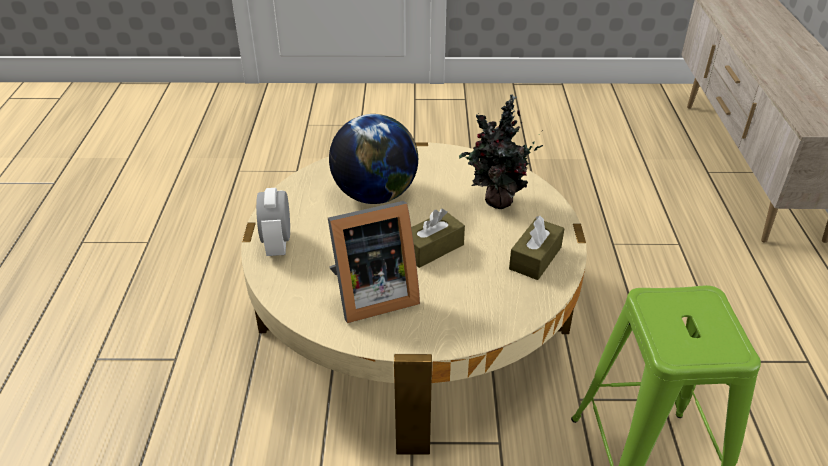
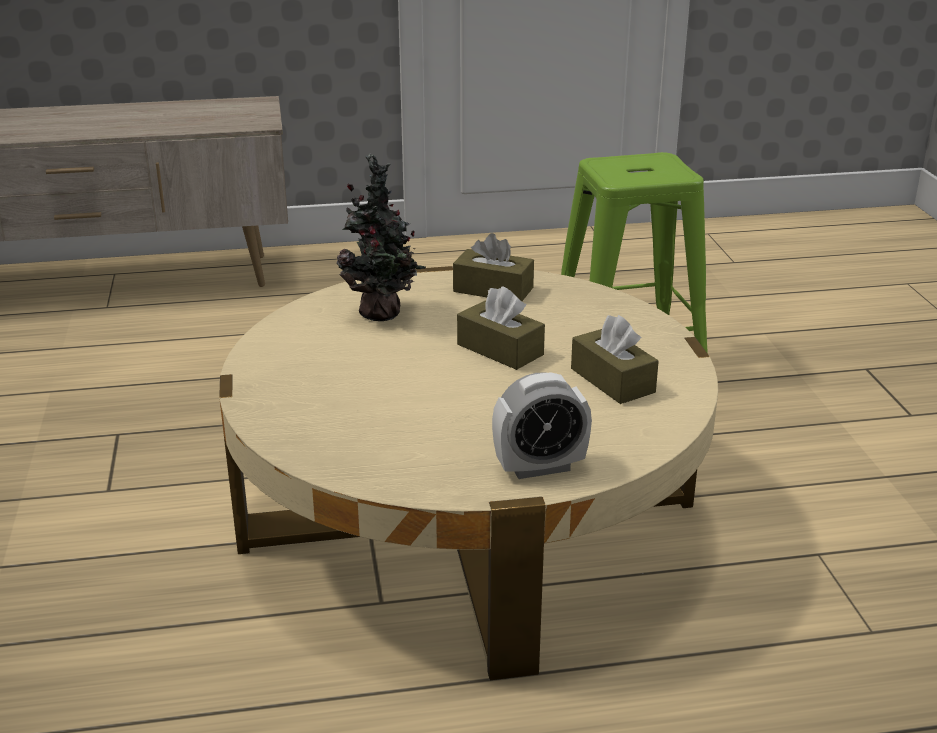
camera: 100 degrees left, 10 degrees down
picture frame [328,201,420,323] -> brown tissue box [571,315,659,404]
globe [329,114,418,204] -> none

